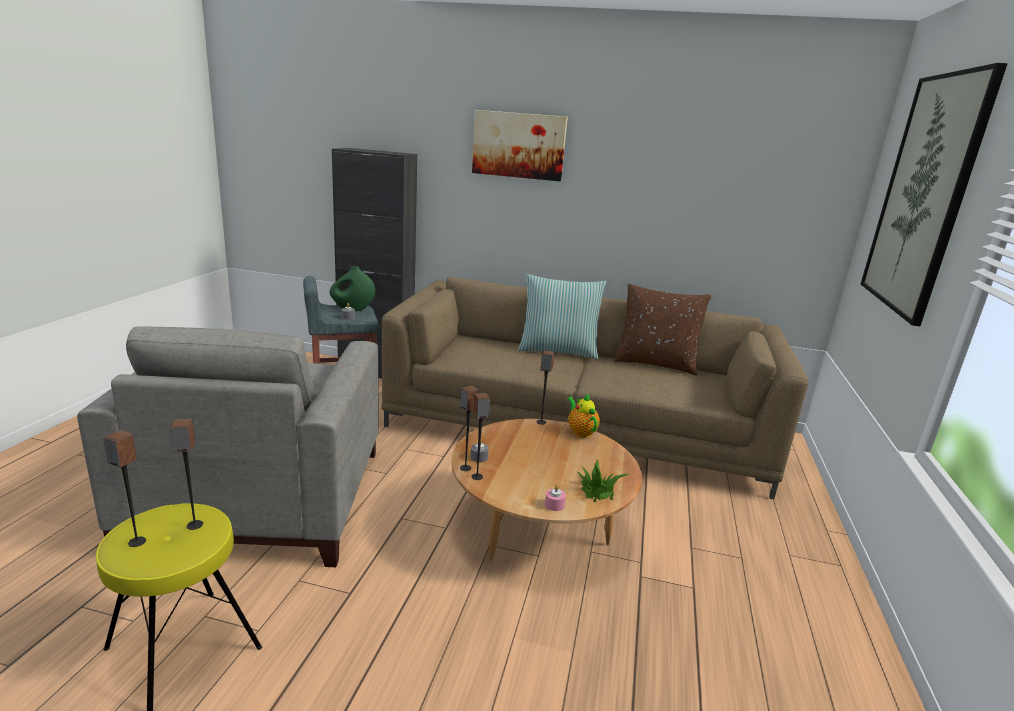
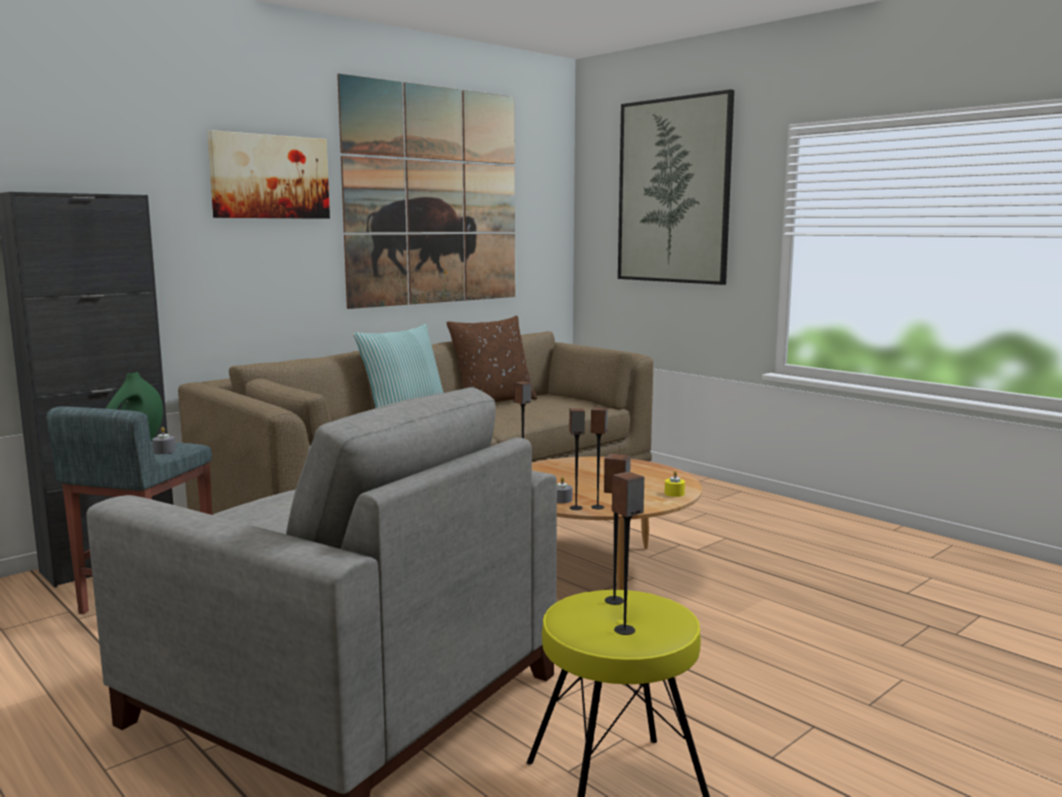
camera: 55 degrees left, 10 degrees down
pink candle [545,485,566,511] -> yellow candle [665,471,685,497]
teapot [567,394,600,438] -> none
potted plant [576,459,629,502] -> none
none -> picture [337,74,515,309]

